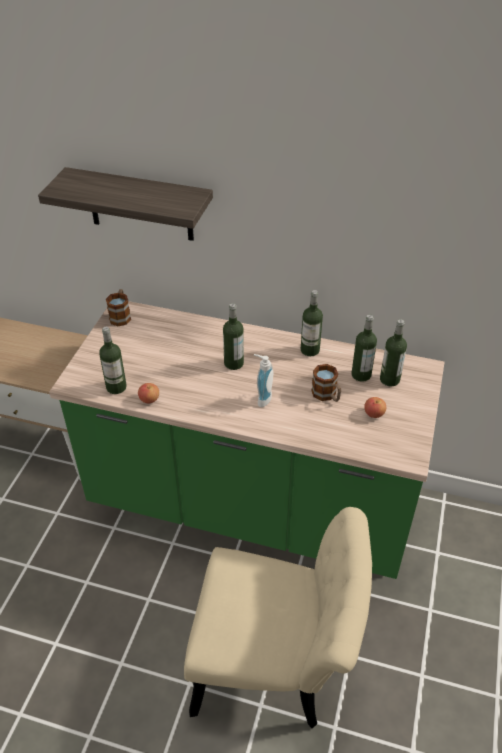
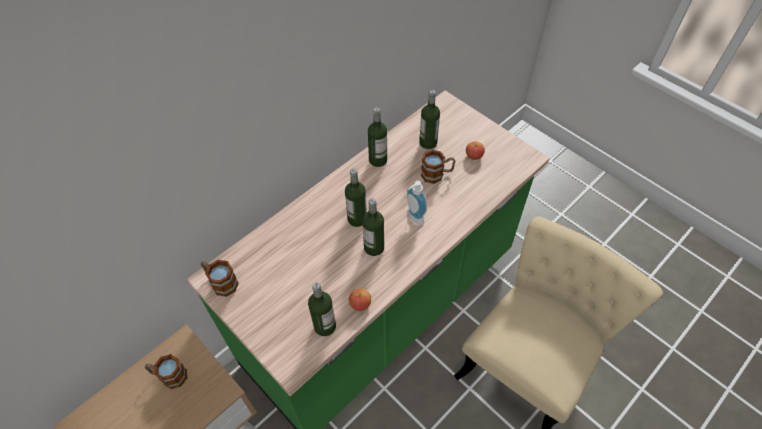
camera: 60 degrees left, 10 degrees up
shelf [38,167,213,241] -> none
bottle [380,319,407,387] -> bottle moved to [362,199,384,256]
none -> mug [145,354,187,389]

